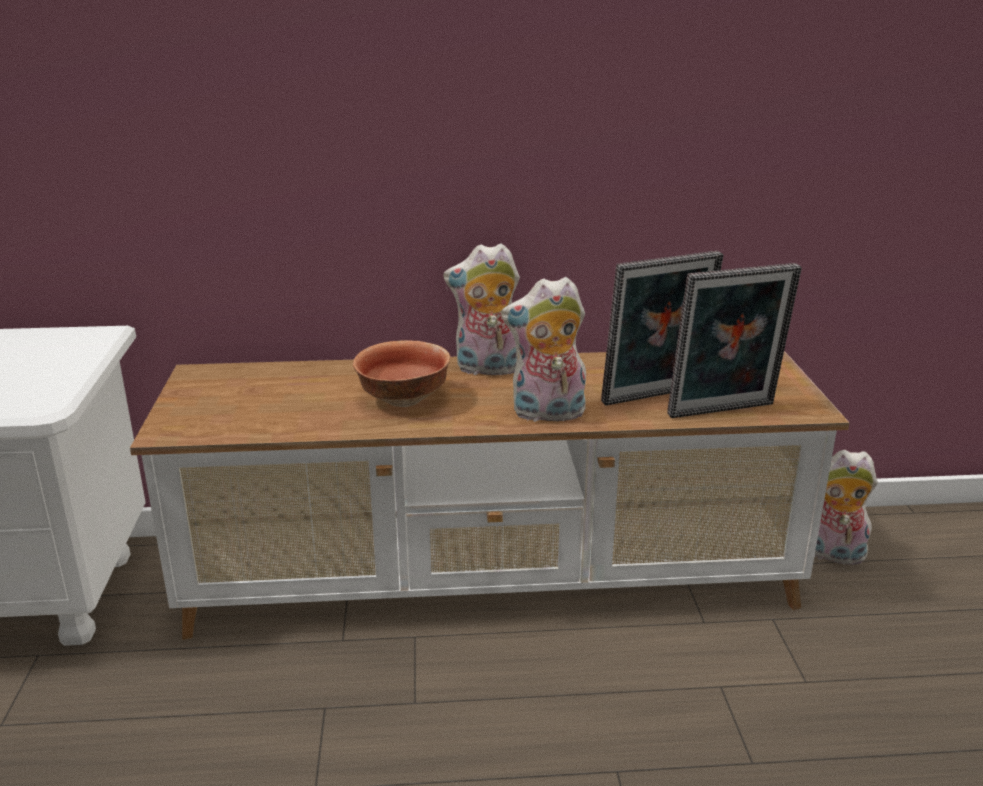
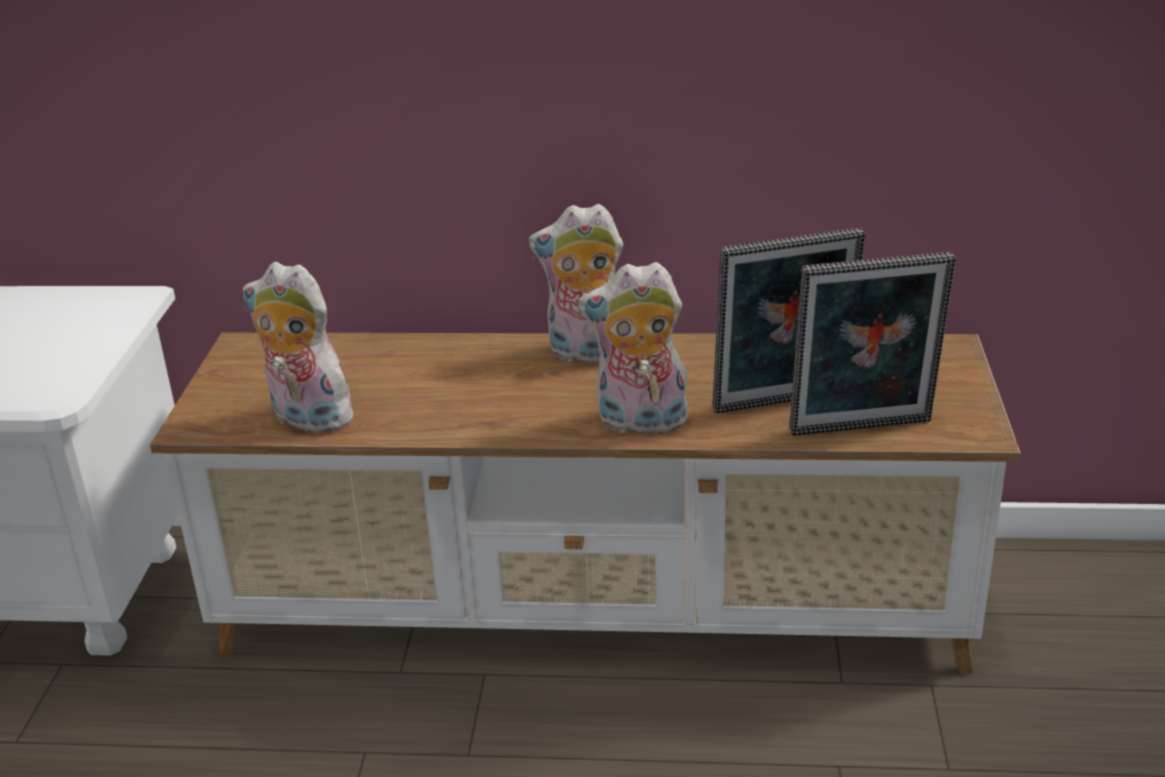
camera: 10 degrees right, 5 degrees up
bowl [353,340,450,407] -> none
plush toy [814,450,878,568] -> plush toy moved to [243,262,360,433]

